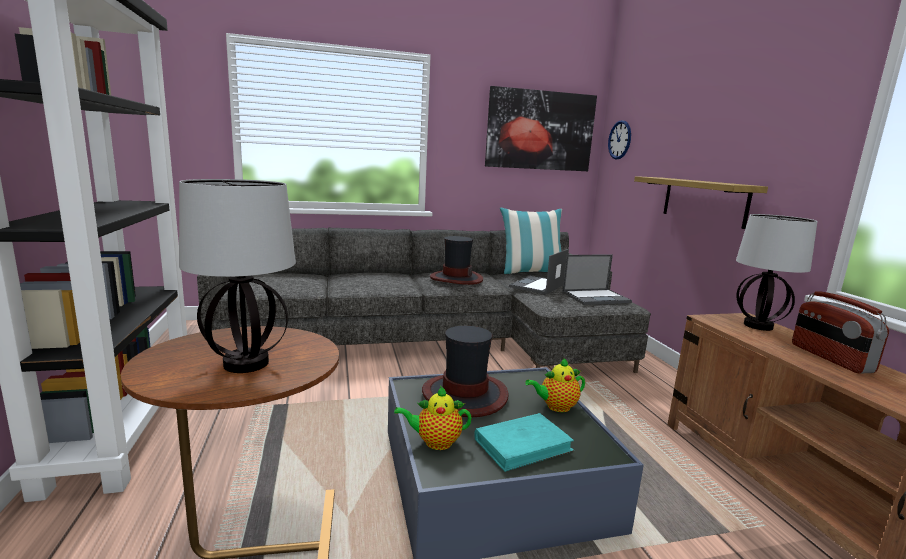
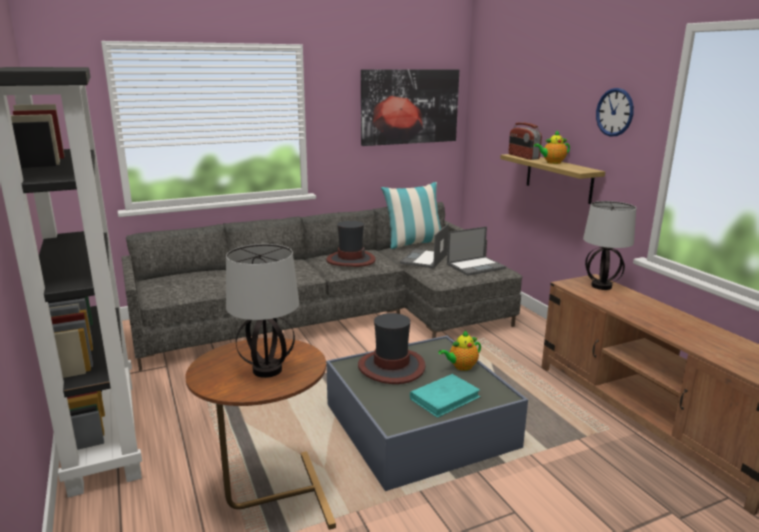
camera: 10 degrees left, 5 degrees up
teapot [394,386,472,450] -> teapot moved to [534,131,570,164]
wall clock [608,120,631,159] -> wall clock moved to [596,88,634,137]
radio [792,291,889,374] -> radio moved to [508,122,542,160]

